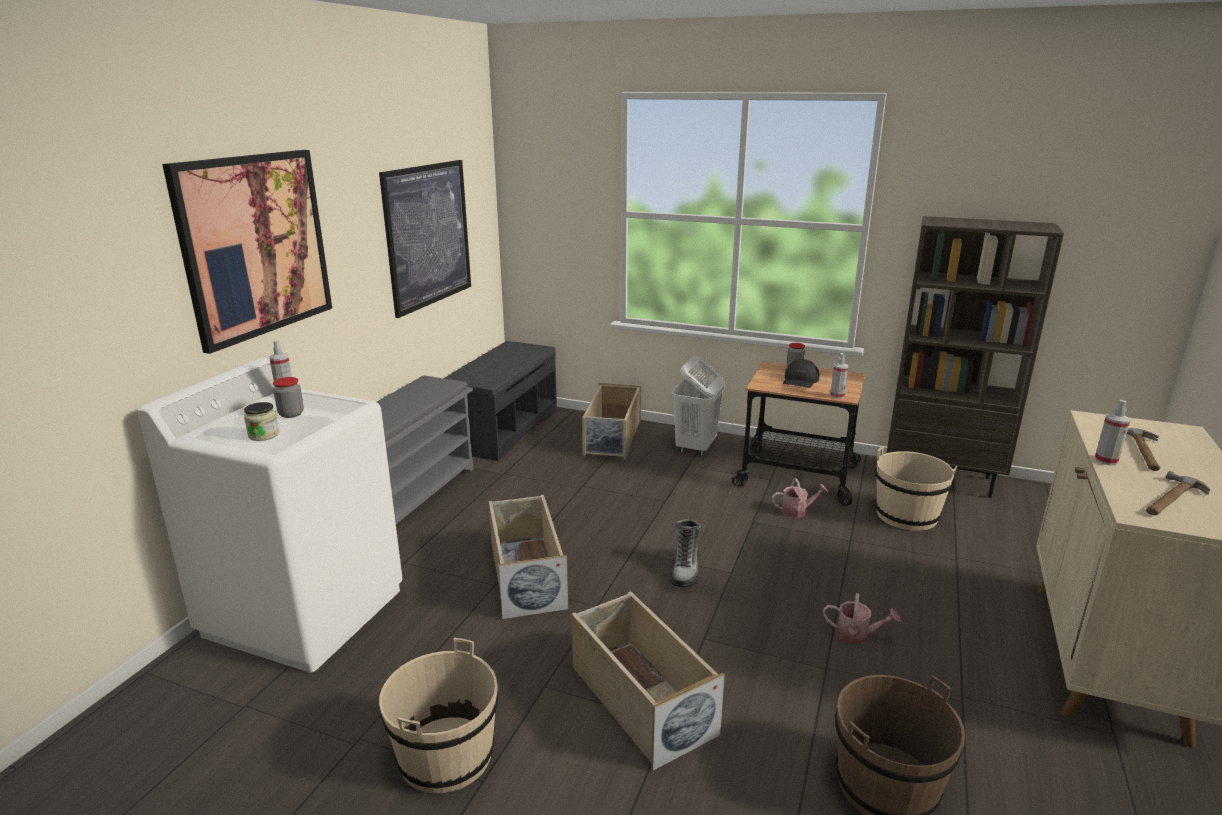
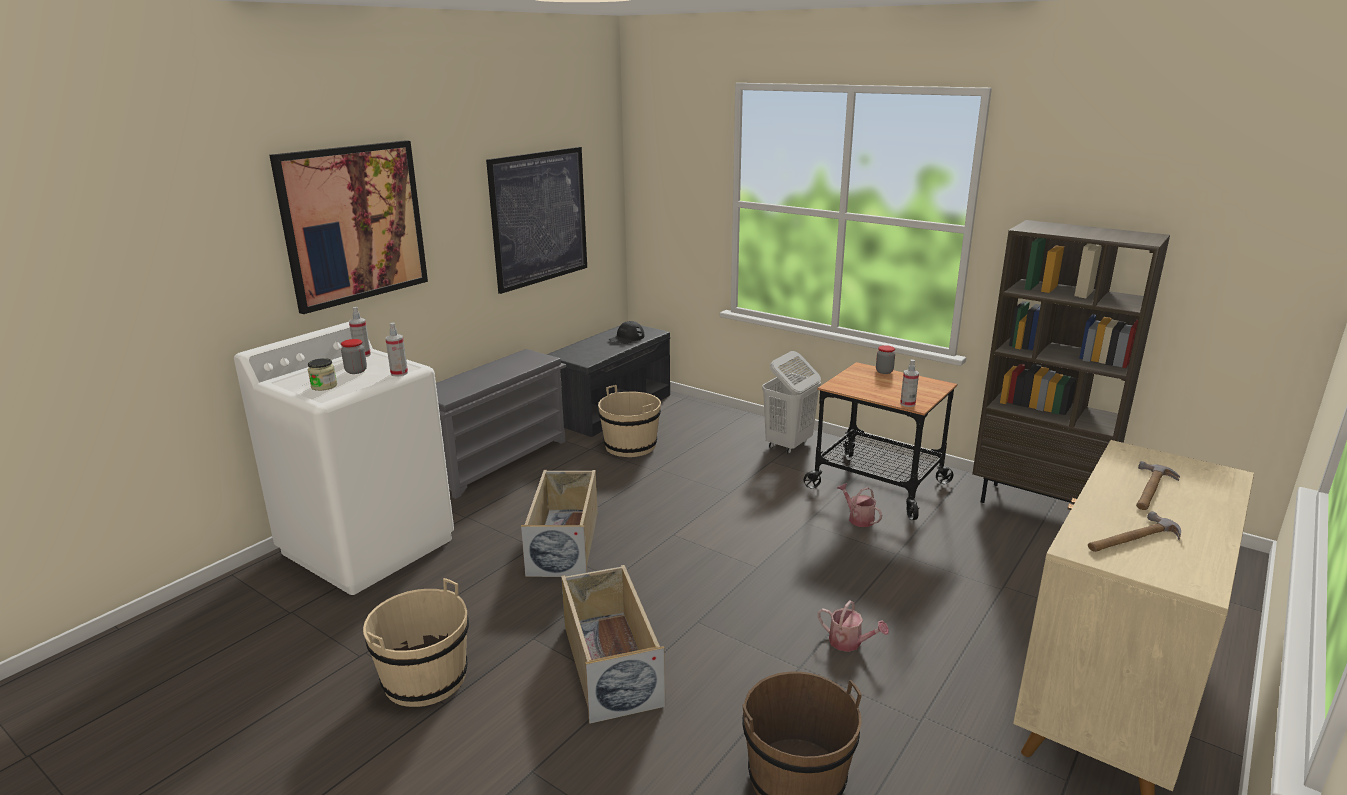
camera: 15 degrees right, 0 degrees up
beige storage box [582,383,641,459] -> none
boot [670,519,701,587] -> none
watering can [772,478,828,518] -> watering can turned 135 degrees counterclockwise [838,483,882,527]
black cap [783,359,820,388] -> black cap moved to [608,321,644,344]
beige bucket [875,446,957,531] -> beige bucket moved to [598,385,661,457]
spray bottle [1094,400,1130,465] -> spray bottle moved to [385,322,408,377]

